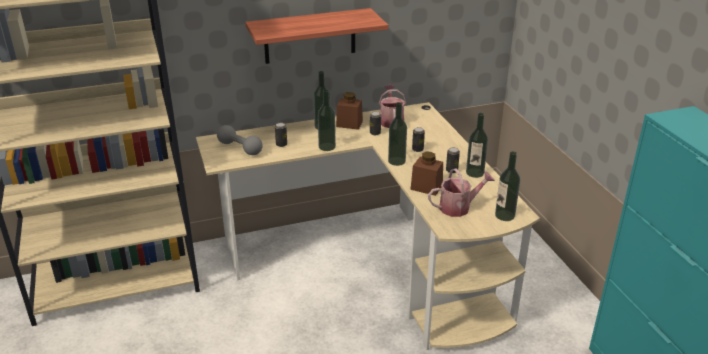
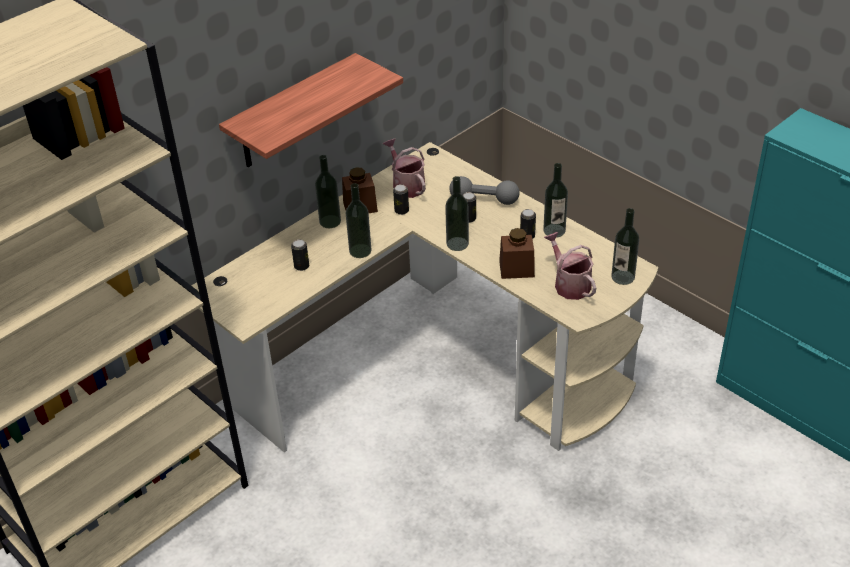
camera: 25 degrees left, 10 degrees up
grey dumbbell [217,125,263,155] -> grey dumbbell moved to [449,176,520,205]
watering can [428,169,495,217] -> watering can turned 75 degrees counterclockwise [544,232,596,300]

